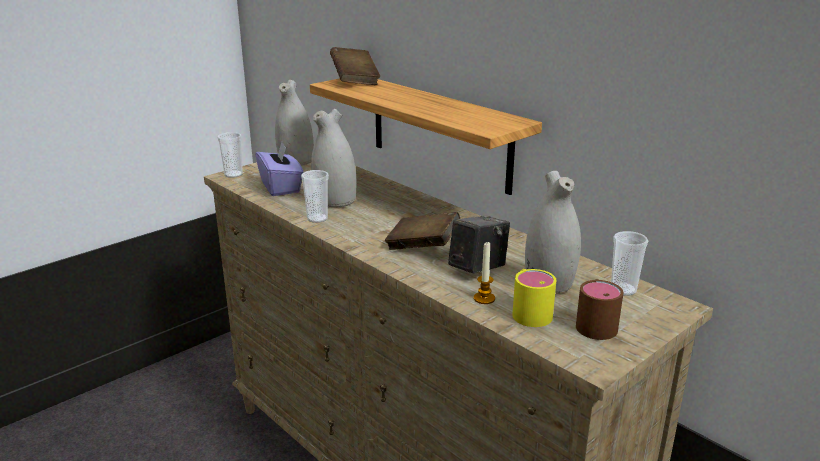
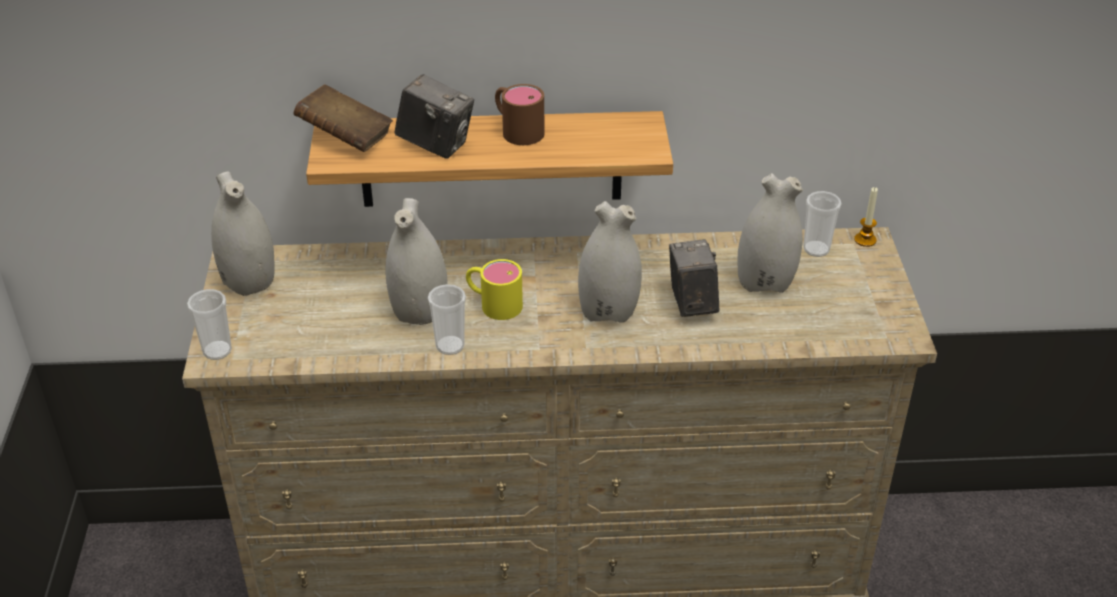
camera: 50 degrees left, 15 degrees up
purple tissue box [256,142,304,196] -> none
brown book [385,212,460,250] -> white vase [578,201,642,323]
candle [474,242,495,304] -> candle moved to [854,187,878,247]
yellow mug [512,269,556,327] -> yellow mug moved to [466,259,523,320]
brown mug [576,279,623,340] -> brown mug moved to [495,84,545,145]
none -> camera [394,74,474,159]

